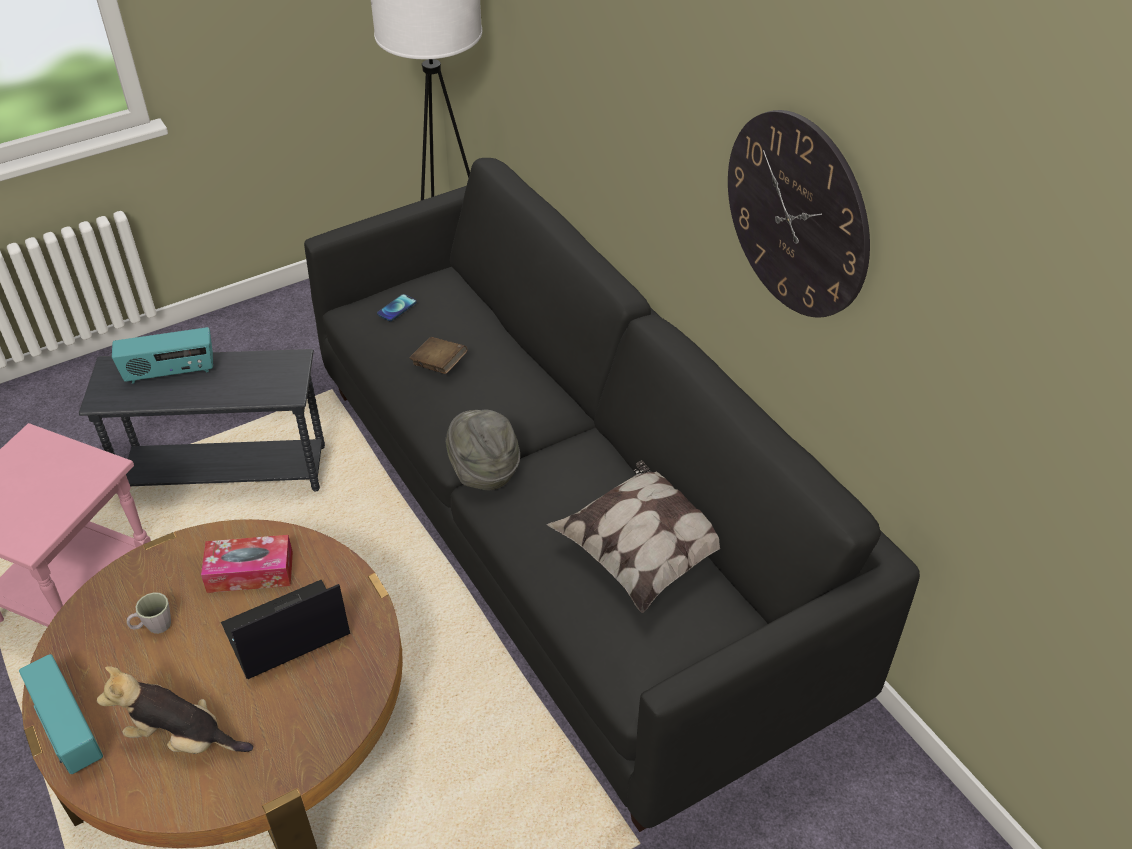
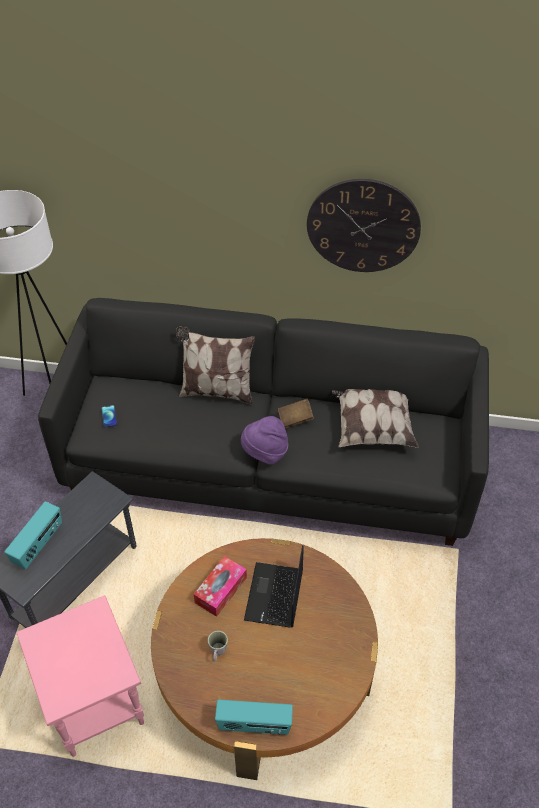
camera: 50 degrees left, 5 degrees up
plush toy [97,666,253,754] -> none
brown book [409,337,467,374] -> brown book moved to [278,399,314,429]
grey hat [445,410,520,490] -> purple hat [241,416,288,465]
none -> pillow [176,326,255,405]

